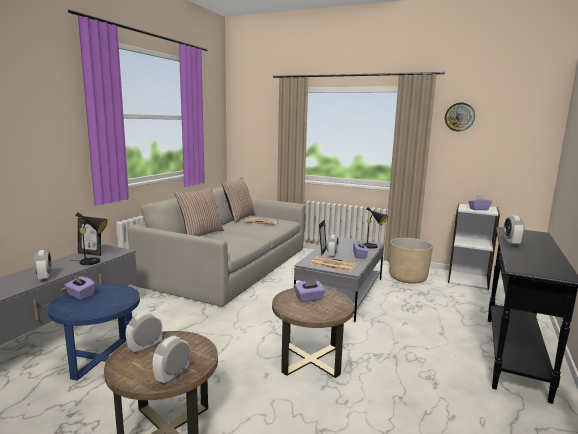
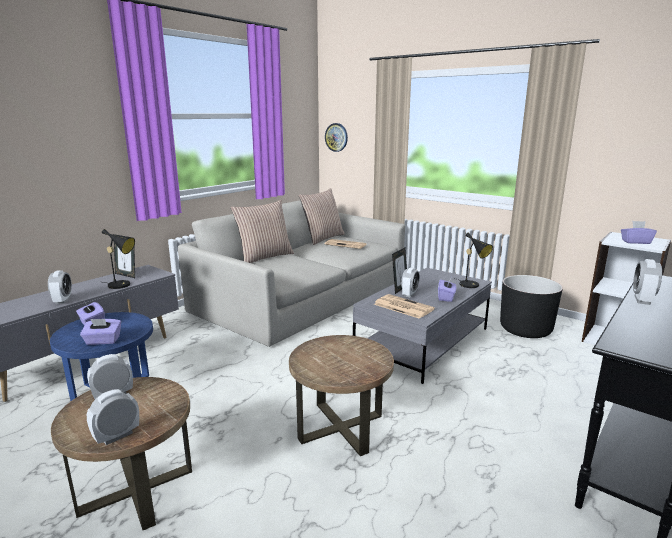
camera: 15 degrees right, 5 degrees up
purple tissue box [294,280,325,302] -> purple tissue box moved to [80,319,121,345]
beige planter [389,238,433,284] -> black planter [500,275,563,338]
wall clock [445,103,475,132] -> wall clock moved to [325,123,348,152]

